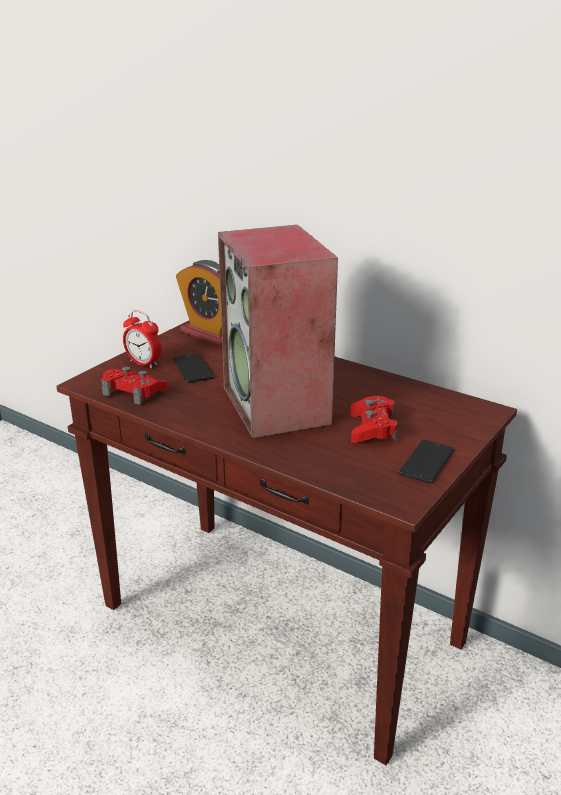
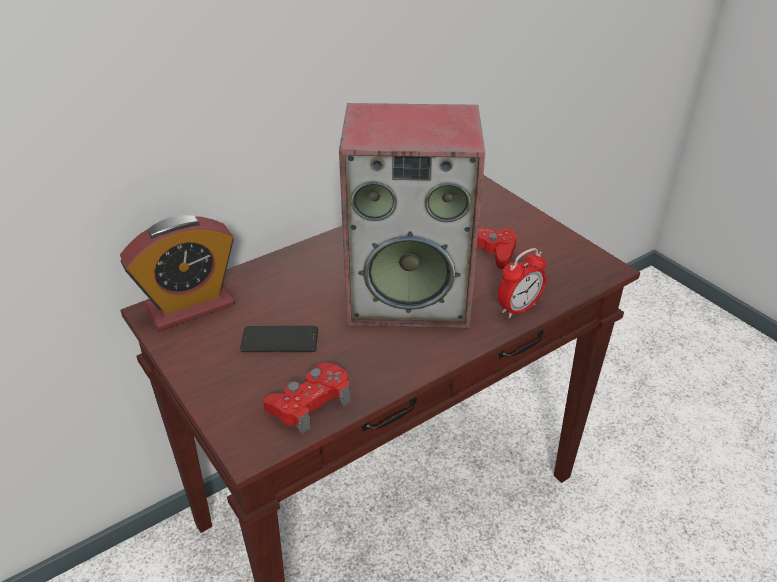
camera: 70 degrees left, 10 degrees up
alarm clock [123,310,162,368] -> alarm clock moved to [497,248,547,318]
phone [399,440,454,483] -> none

